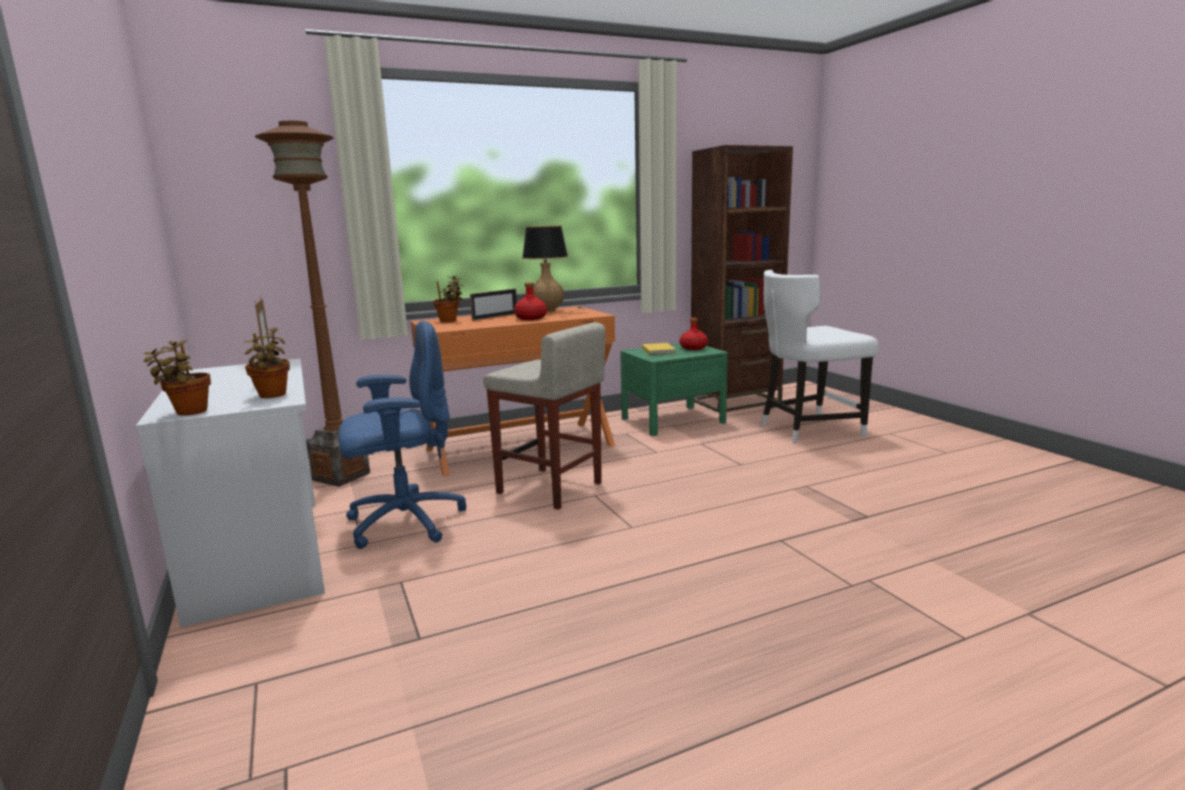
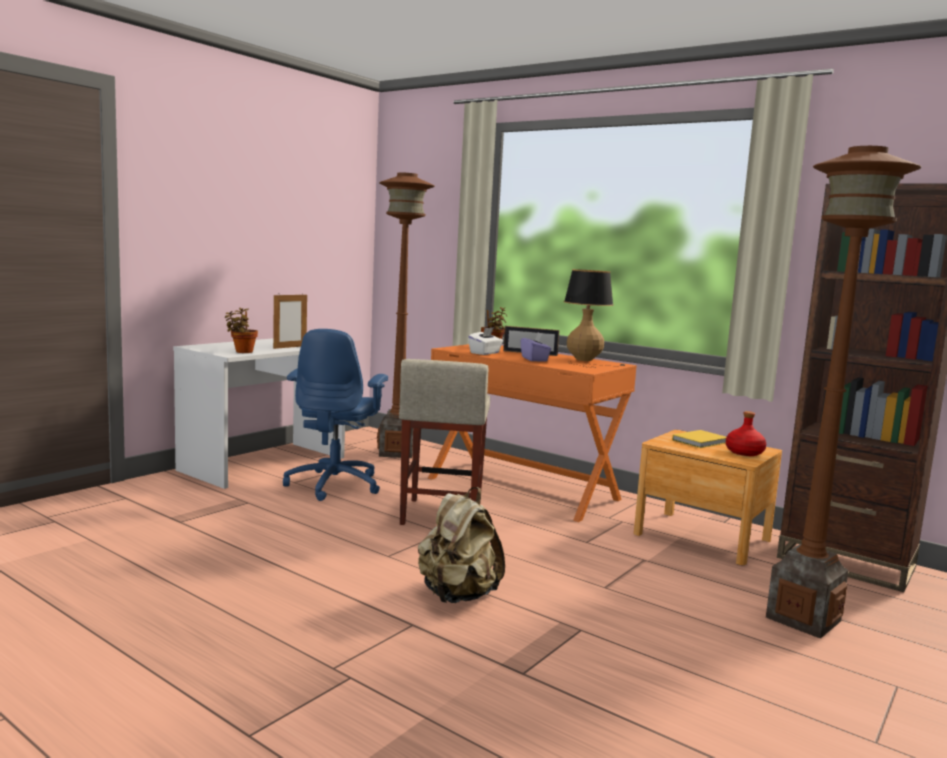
camera: 60 degrees right, 5 degrees down
potted plant [144,340,211,416] -> none
blue office chair [338,321,466,549] -> blue office chair turned 60 degrees clockwise [283,329,388,501]
red bottle [514,282,547,320] -> purple tissue box [521,332,551,361]
green nightstand [620,343,728,436] -> brown nightstand [634,430,782,565]
white chair [761,270,879,443] -> brown floor lamp [766,146,921,638]
none -> beige backpack [418,487,505,603]
none -> white tissue box [468,328,503,355]

